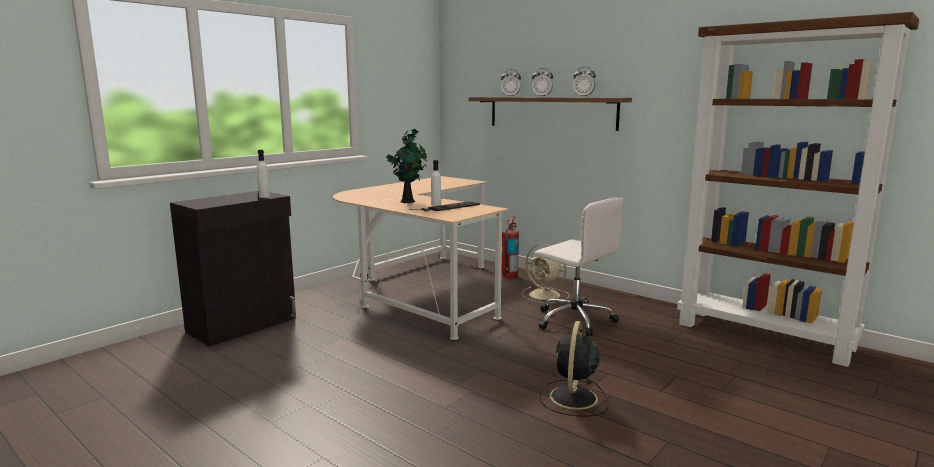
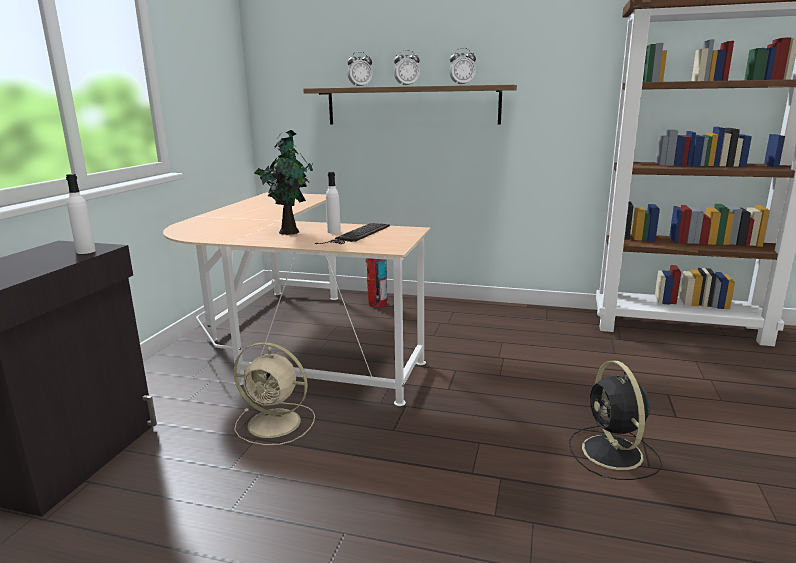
camera: 25 degrees left, 5 degrees up
beige fan [521,244,569,303] -> beige fan moved to [234,342,315,445]
white office chair [534,197,624,337] -> none

